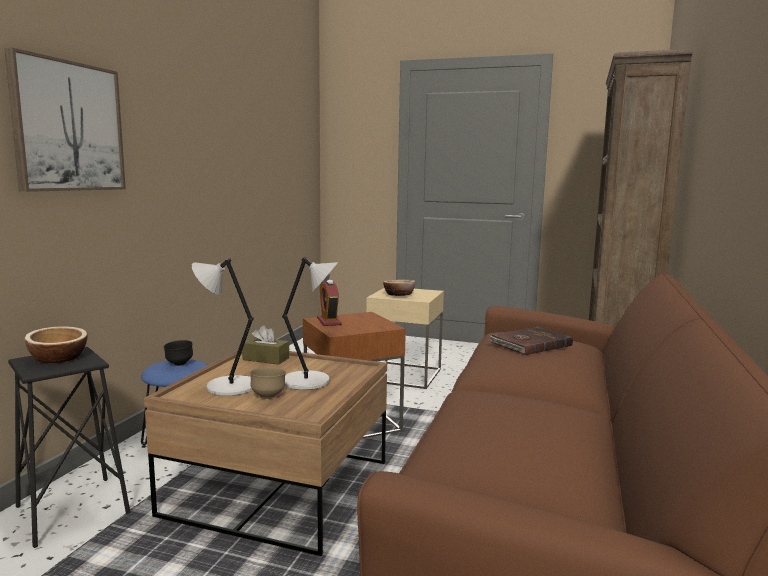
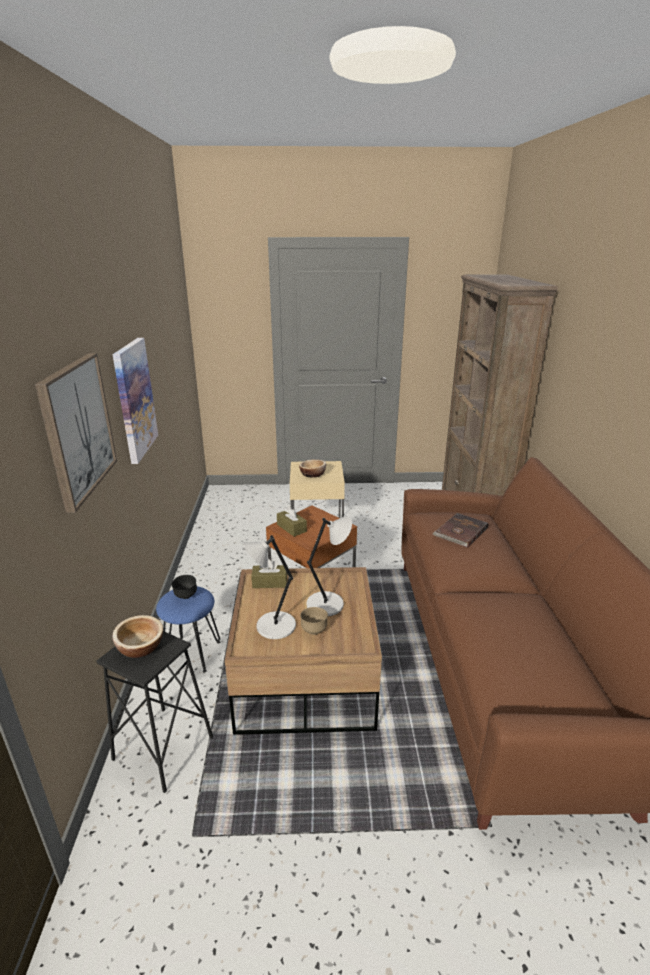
camera: 20 degrees left, 15 degrees up
alarm clock [317,280,342,326] -> brown tissue box [277,506,307,537]
none -> picture [112,338,158,464]

